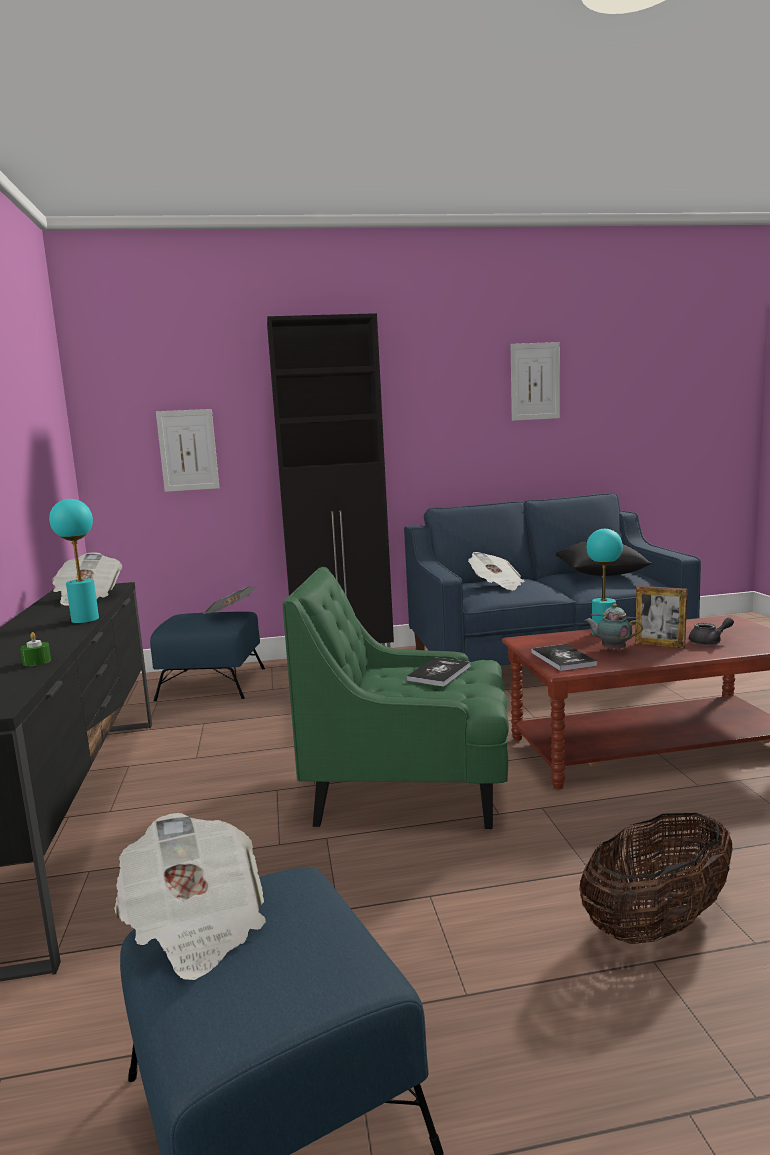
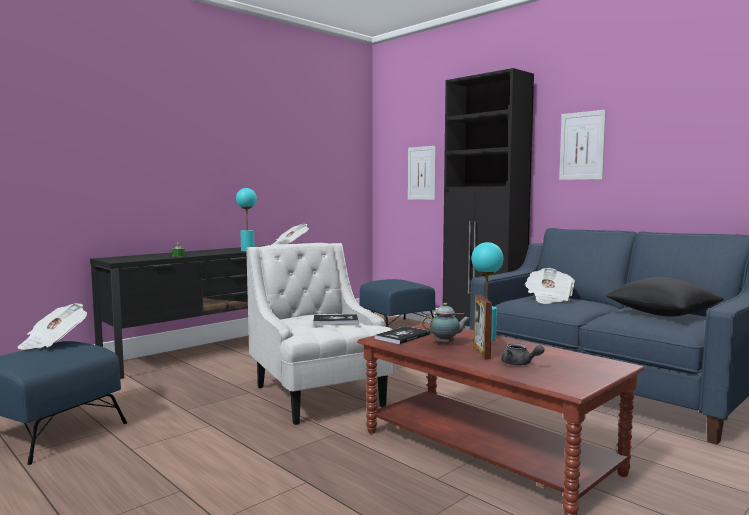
camera: 55 degrees right, 5 degrees down
newspaper [203,586,255,614] -> none
green armchair [282,567,509,829] -> white armchair [246,243,396,425]
picture [511,342,560,421] -> picture moved to [559,110,606,180]
basket [579,813,733,944] -> none
teapot [584,604,643,651] -> teapot turned 90 degrees clockwise [422,303,470,344]

